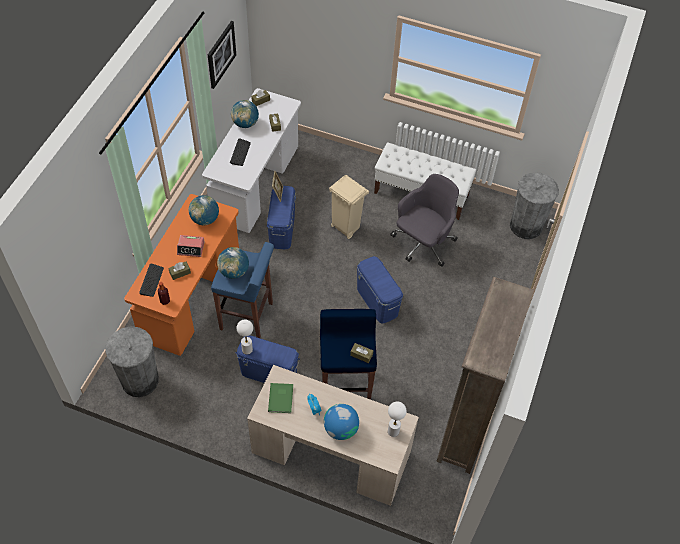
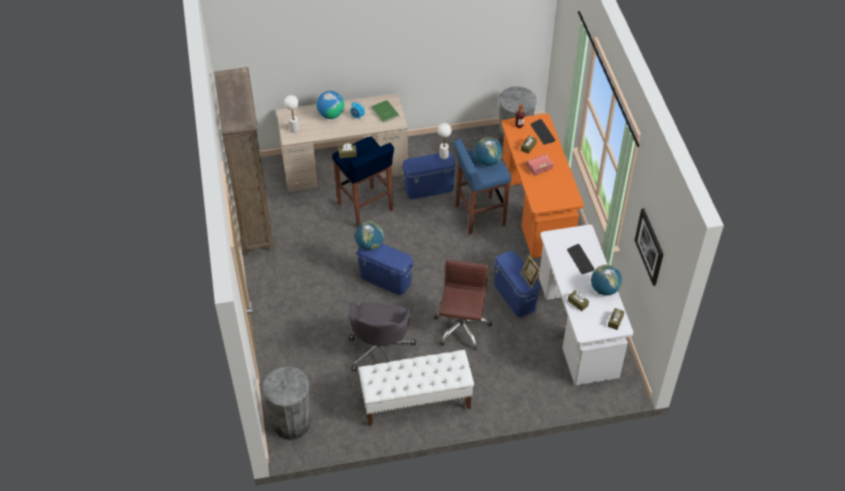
camera: 150 degrees right, 5 degrees down
globe [188,195,219,226] -> globe moved to [355,221,384,250]
beige trash can [329,175,369,239] -> brown office chair [434,260,492,351]

